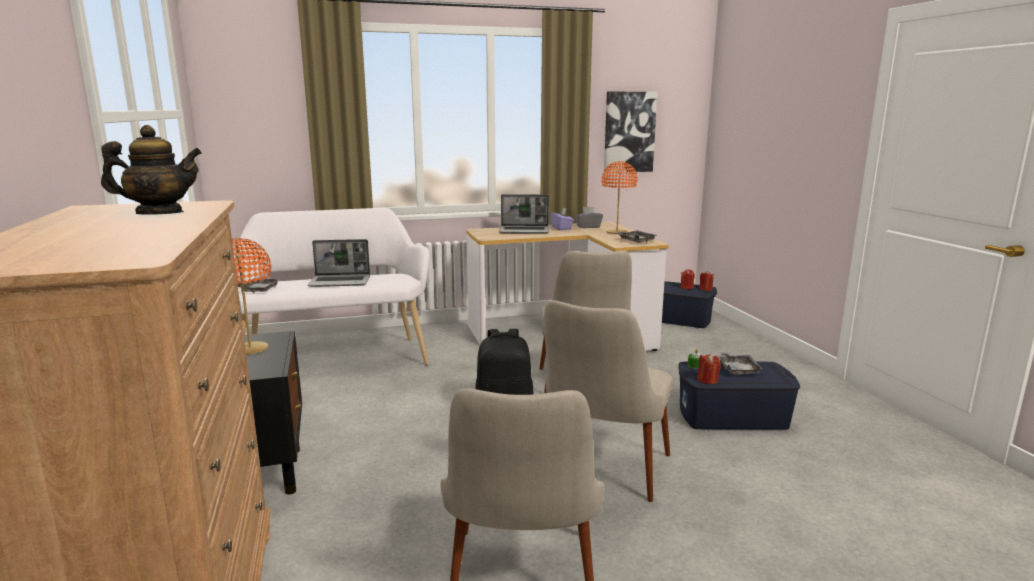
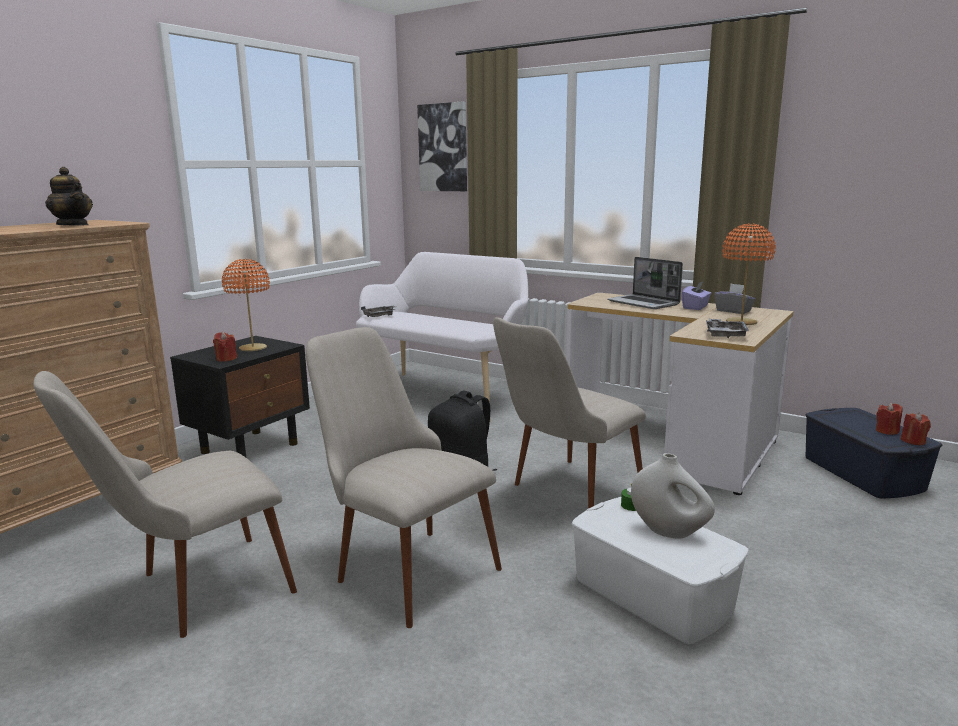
camera: 50 degrees right, 0 degrees up
laptop [308,239,370,287] -> none
beige chair [544,300,673,502] -> beige chair turned 60 degrees clockwise [306,327,502,628]
picture [604,92,657,173] -> picture moved to [417,101,467,191]
blue storage box [678,362,800,430] -> white storage box [572,497,749,644]
red candle [697,354,721,384] -> red candle moved to [213,332,237,362]
grey tray [718,352,763,376] -> white vase [631,453,715,539]

